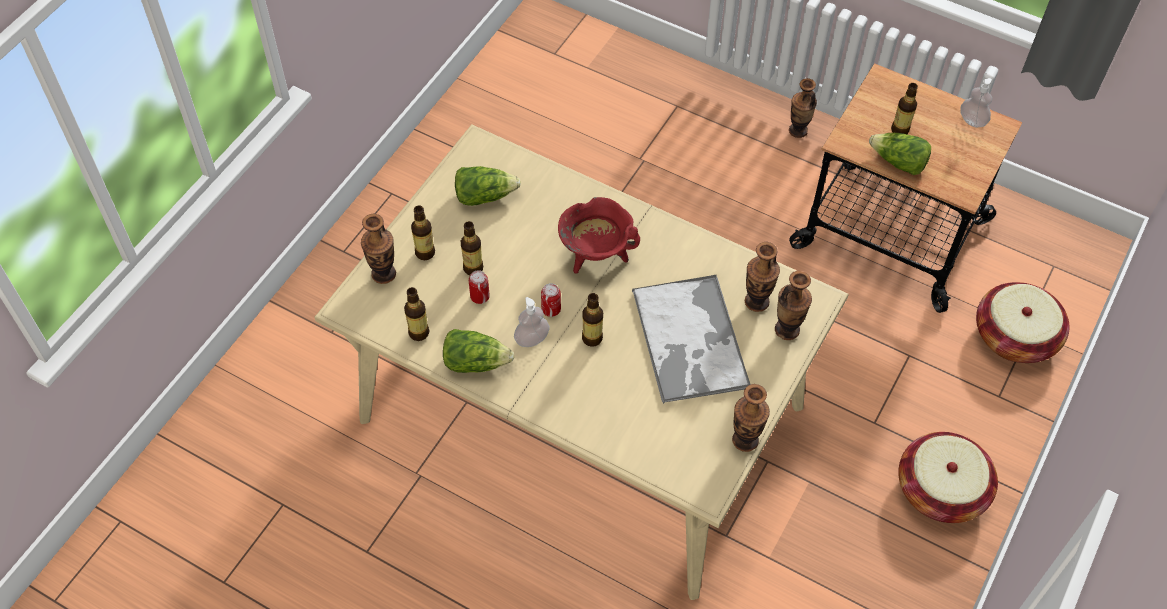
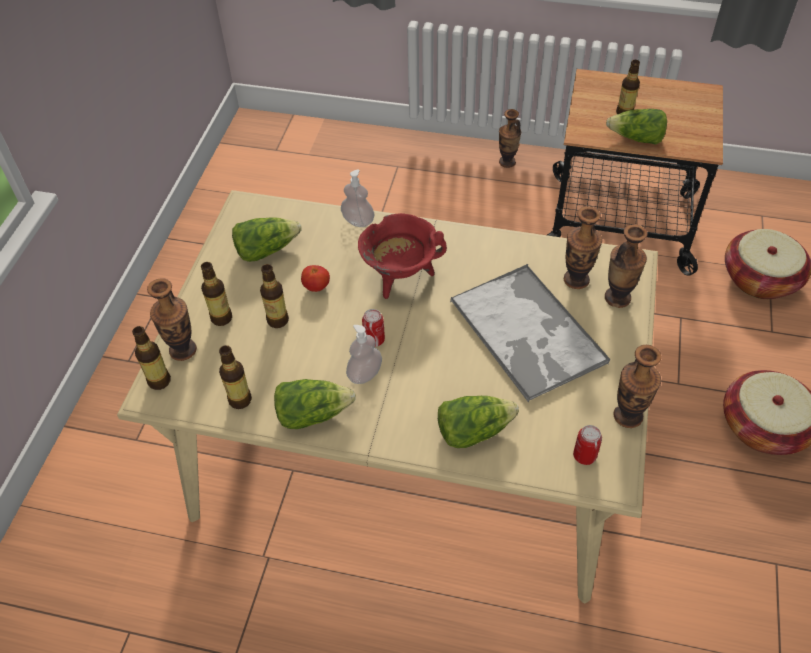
camera: 15 degrees left, 5 degrees down
can [469,270,490,304] -> can moved to [573,425,602,465]
bottle [582,293,603,347] -> bottle moved to [132,326,171,390]
soap dispenser [961,78,992,128] -> soap dispenser moved to [341,169,375,227]
none -> tomato [301,265,330,292]
none -> lettuce [438,396,519,448]

